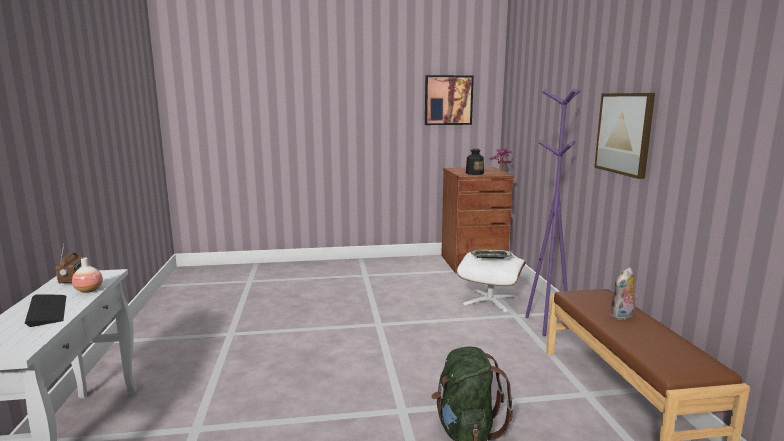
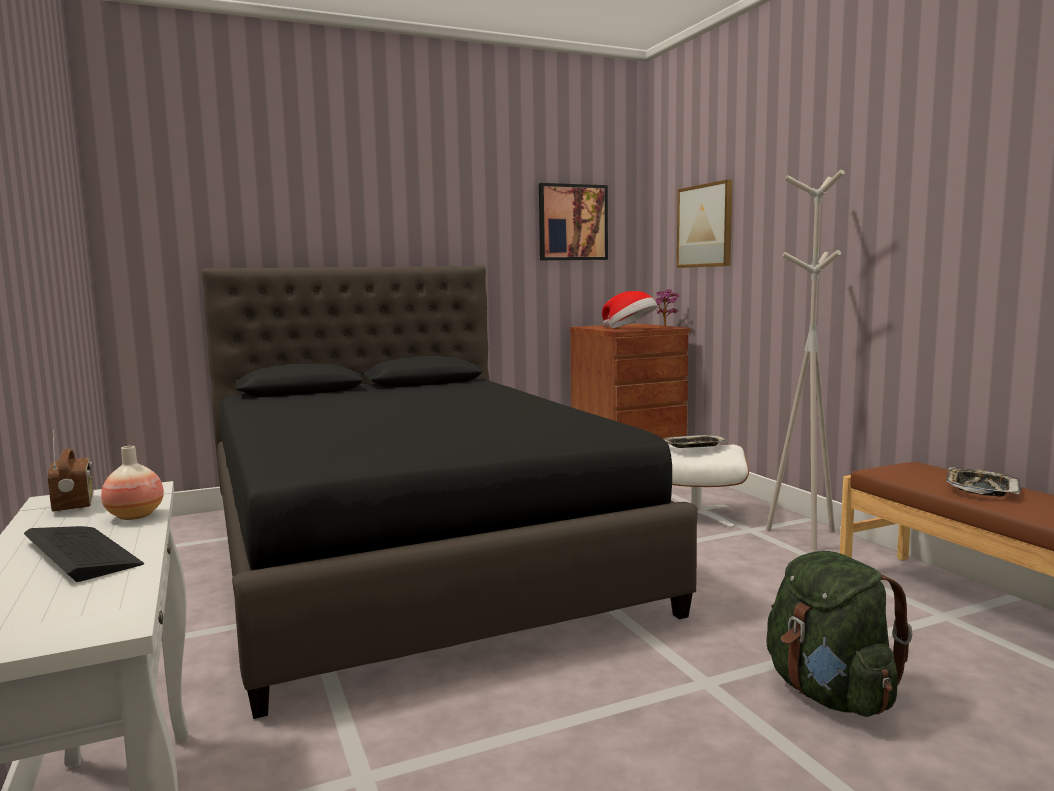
camera: 15 degrees left, 5 degrees down
bottle [466,148,484,175] -> hat [602,291,657,328]
purple clothes rack [525,89,580,336] -> grey clothes rack [766,170,845,551]
picture [594,93,655,179] -> picture moved to [677,179,732,268]
plush toy [610,267,637,320] -> tray [946,468,1021,497]
none -> black bed [201,265,698,719]

